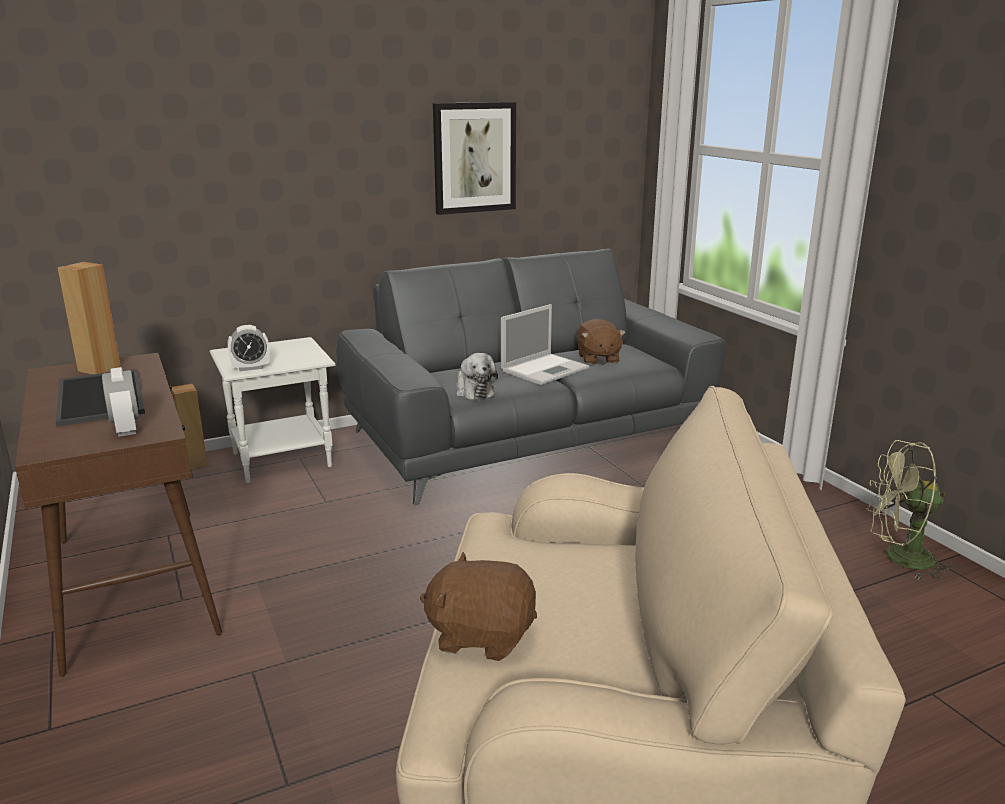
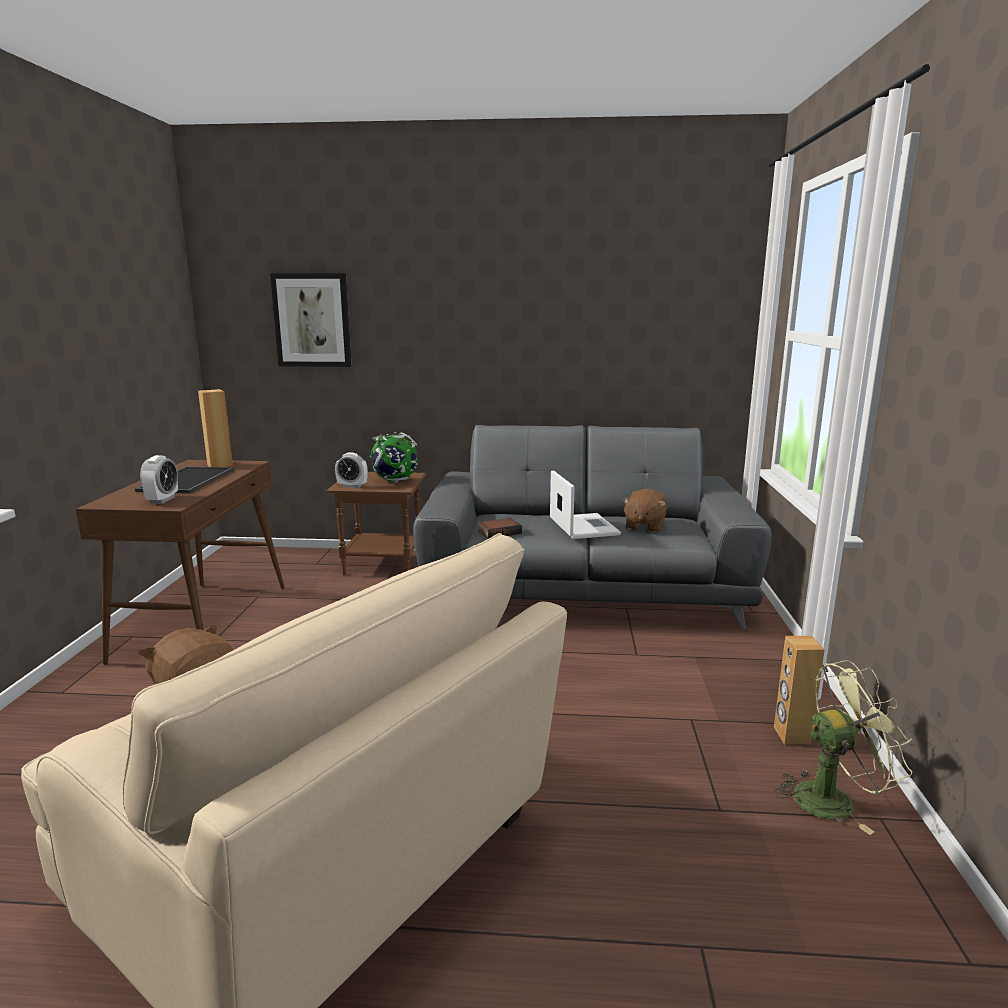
camera: 30 degrees right, 5 degrees down
brown speaker [171,384,208,469] -> brown speaker moved to [774,636,825,745]
white side table [210,337,335,483] -> brown side table [327,472,426,575]
picture [433,102,516,215] -> picture moved to [270,273,352,367]
plush toy [456,353,498,400] -> book [478,518,522,539]
laptop [501,304,590,385] -> laptop turned 90 degrees counterclockwise [550,470,621,539]
green fan [866,440,954,580] -> green fan turned 135 degrees clockwise [774,660,913,835]
none -> globe [369,432,418,483]

